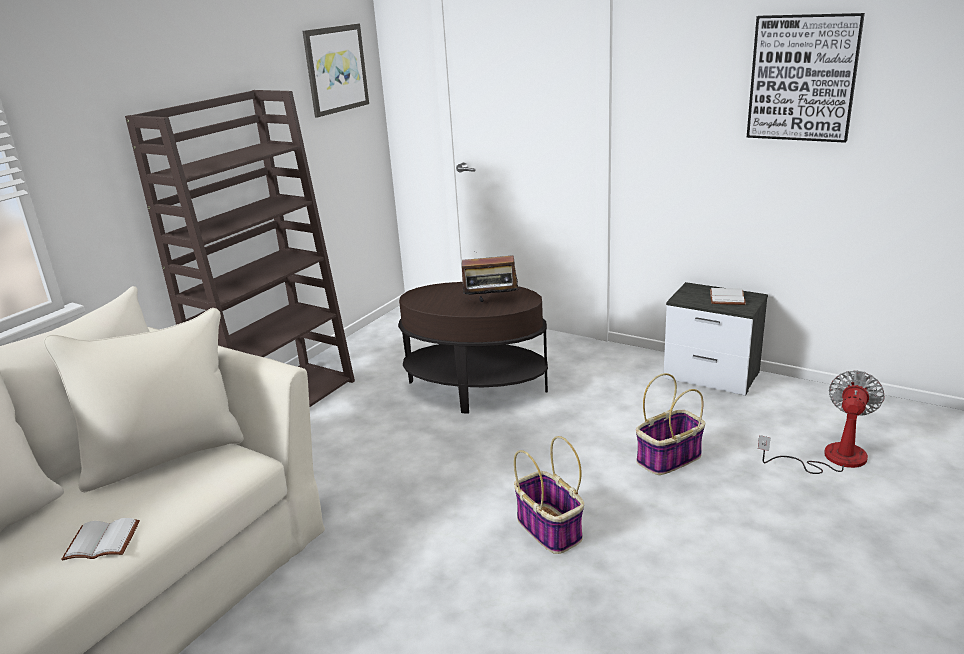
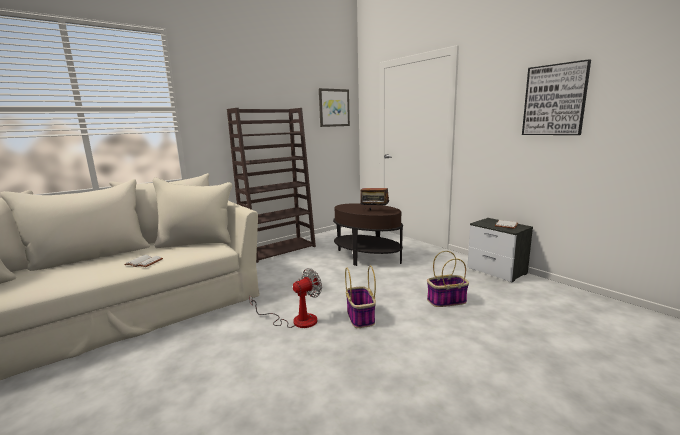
camera: 20 degrees right, 10 degrees down
fan [758,370,885,474] -> fan moved to [249,268,322,328]

